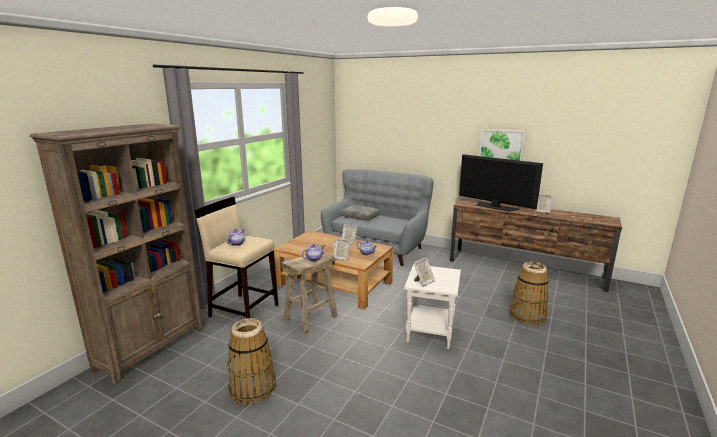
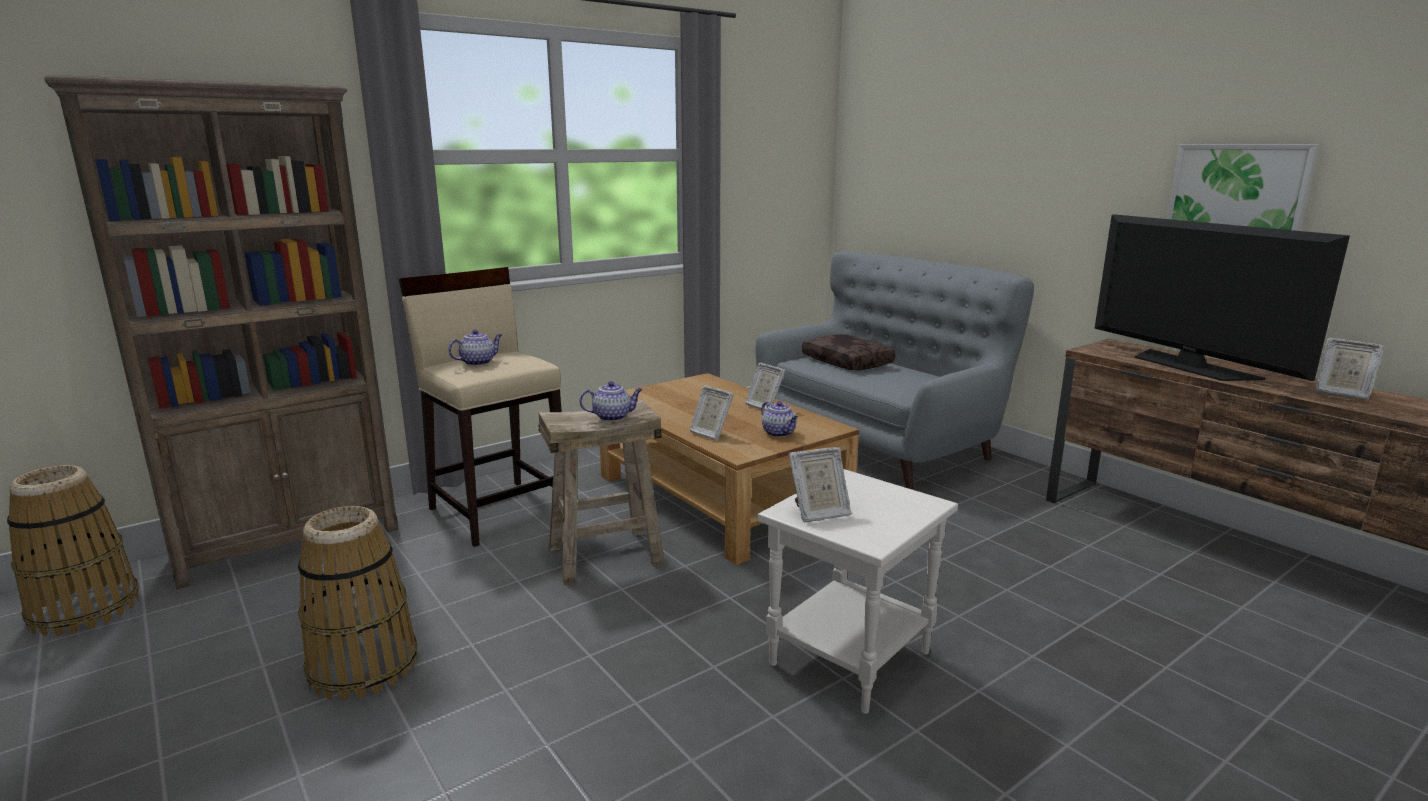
camera: 25 degrees right, 0 degrees up
grey pillow [340,205,380,221] -> brown pillow [802,334,895,371]
basket [510,262,549,326] -> basket moved to [7,465,139,636]

